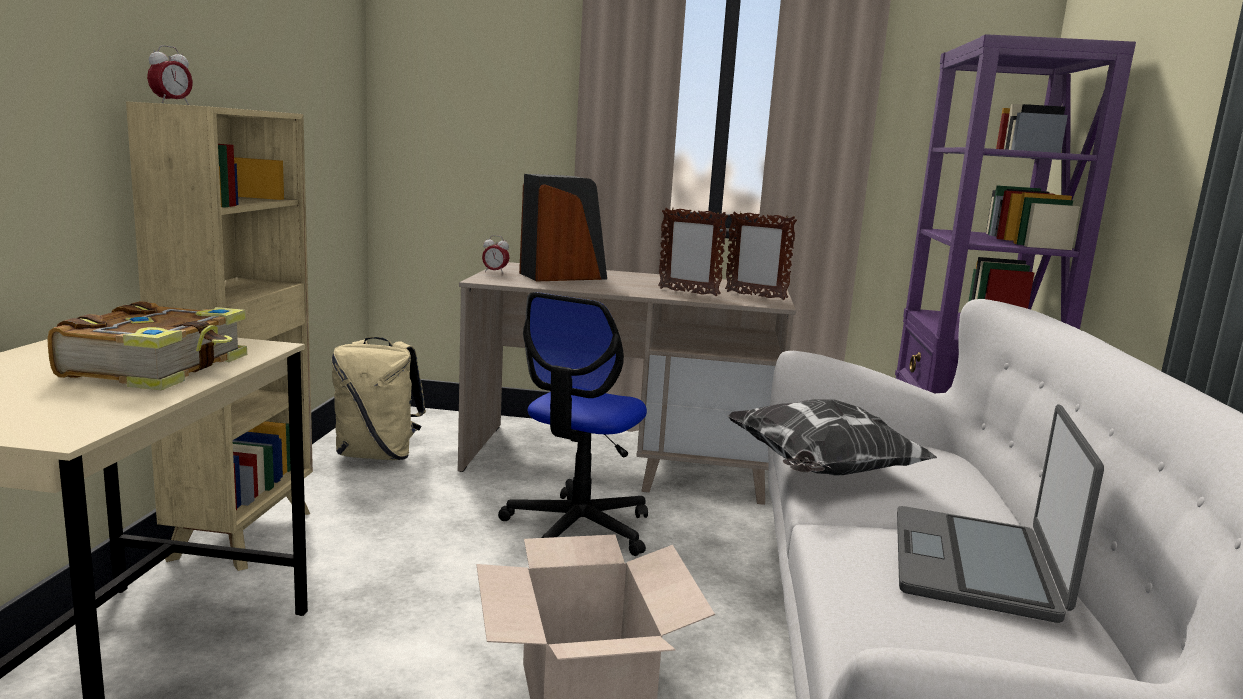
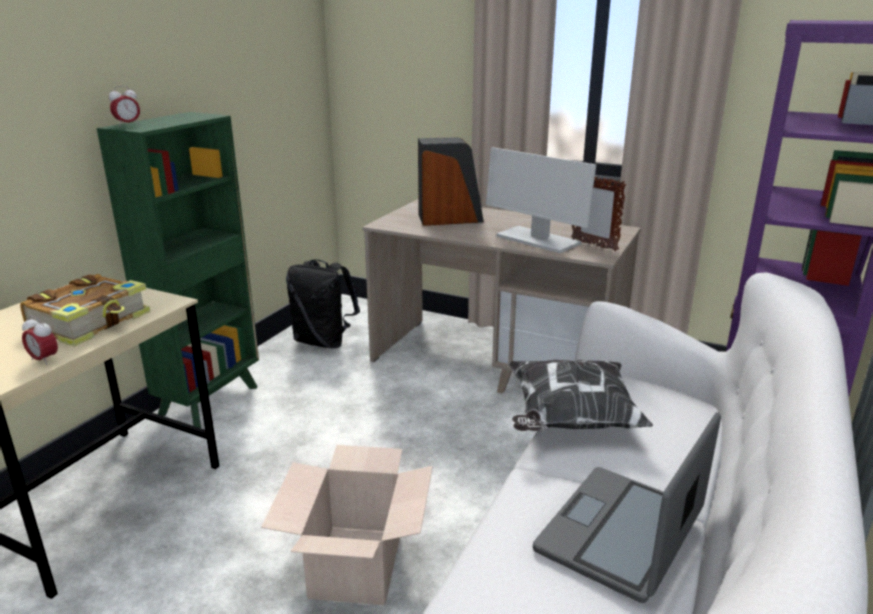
camera: 20 degrees right, 10 degrees up
beige bookcase [126,101,313,571] -> green bookcase [97,112,259,428]
beige backpack [331,337,426,460] -> black backpack [286,259,360,348]
alarm clock [482,235,509,274] -> alarm clock moved to [22,316,58,366]
office chair [498,292,648,556] -> none
picture frame [658,208,728,296] -> monitor [486,147,596,253]

